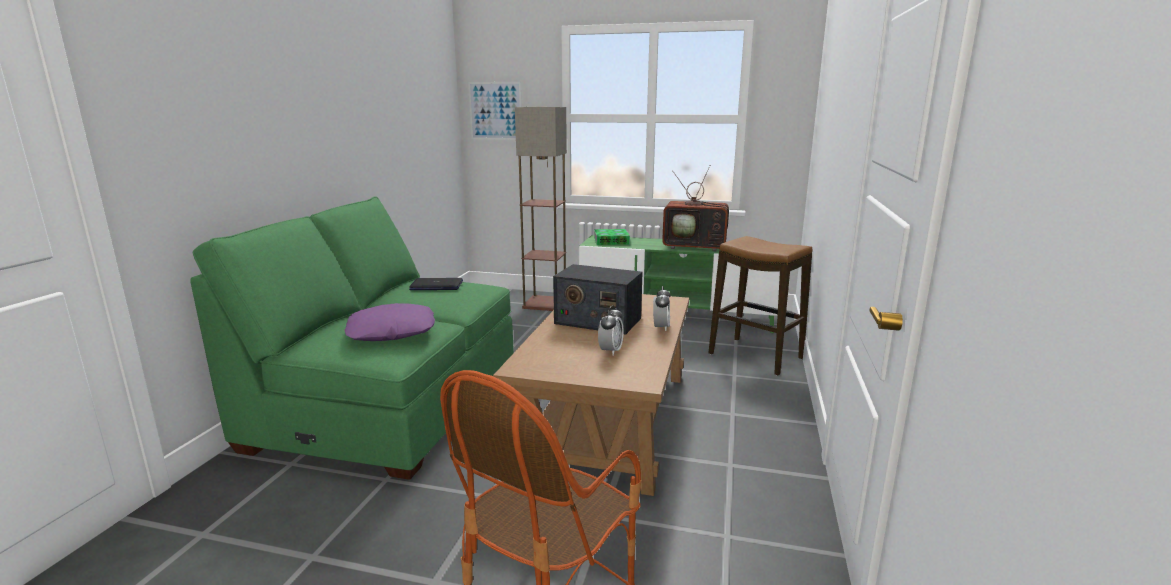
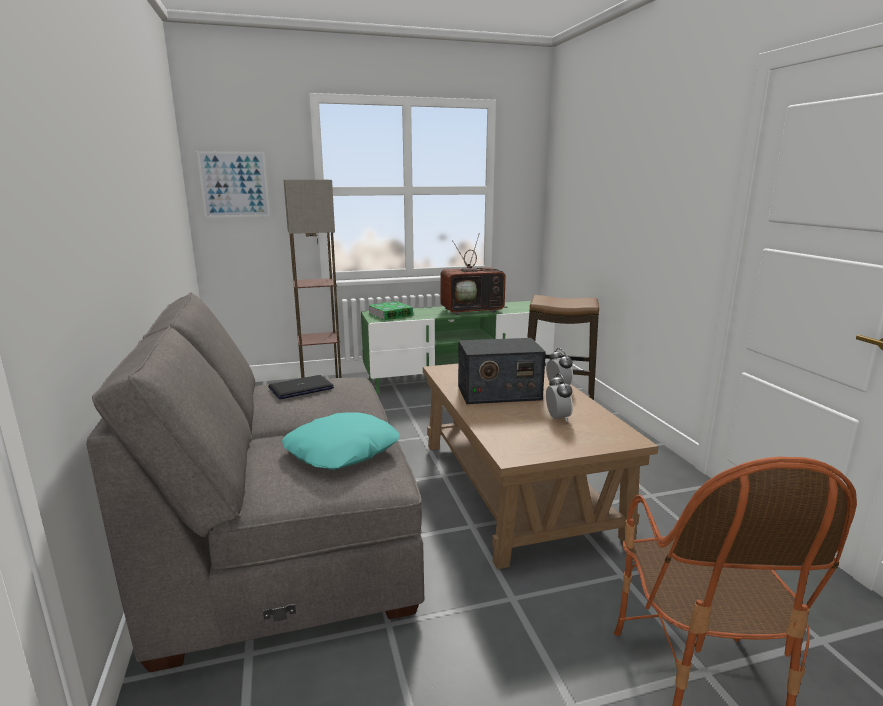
camera: 30 degrees left, 0 degrees up
green sofa [190,196,514,480] -> grey sofa [86,292,424,672]
purple pillow [345,303,435,341] -> turquoise pillow [282,412,400,470]

